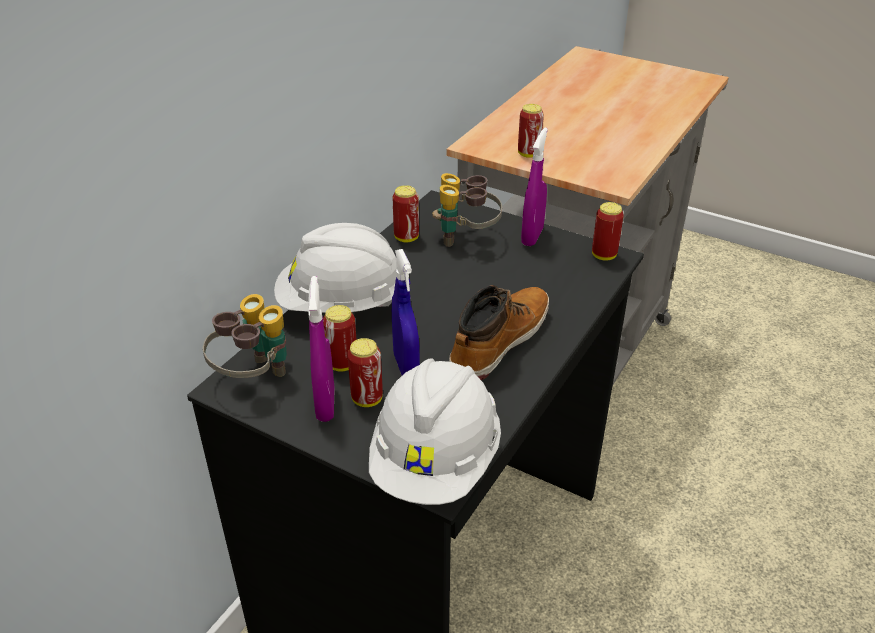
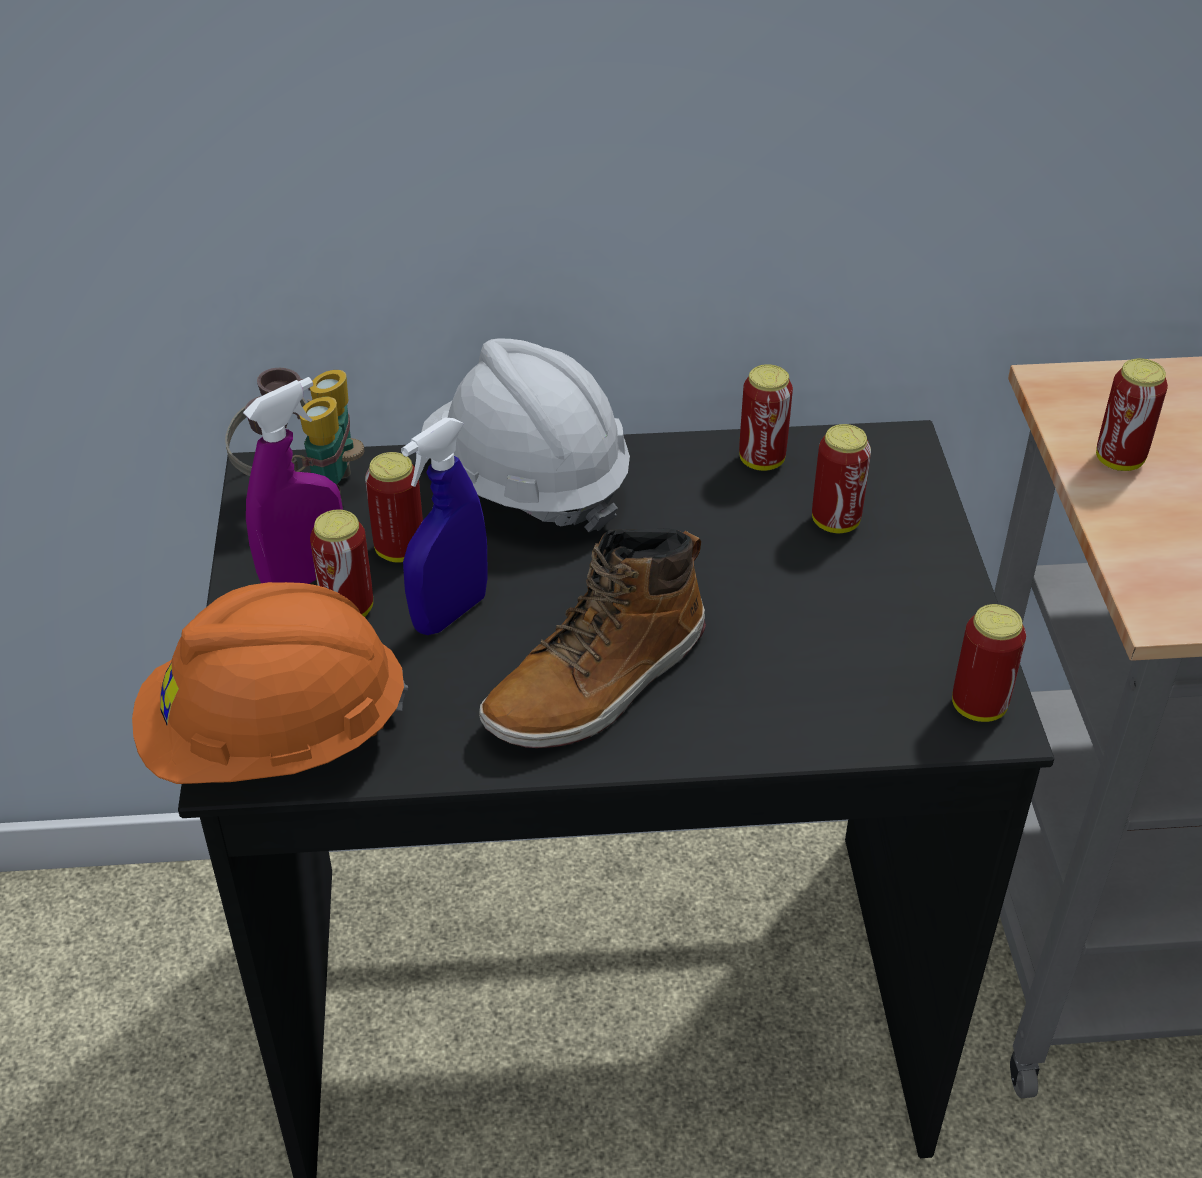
camera: 55 degrees right, 5 degrees up
white hard hat [369,358,501,505] -> orange hard hat [132,582,408,784]
binoculars [432,173,502,247] -> can [812,424,871,533]
boot [449,285,549,380] -> boot turned 135 degrees clockwise [479,528,706,748]
purple spray bottle [521,128,548,246] -> none

